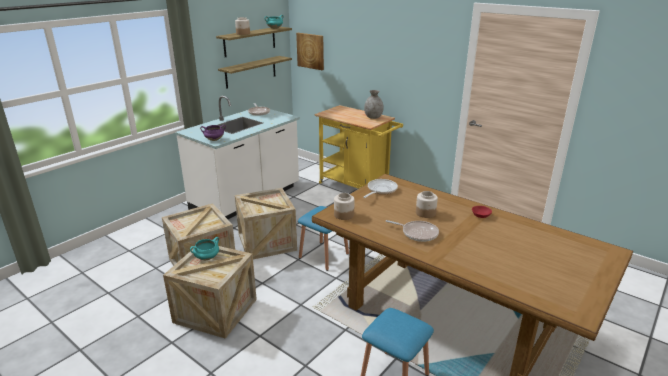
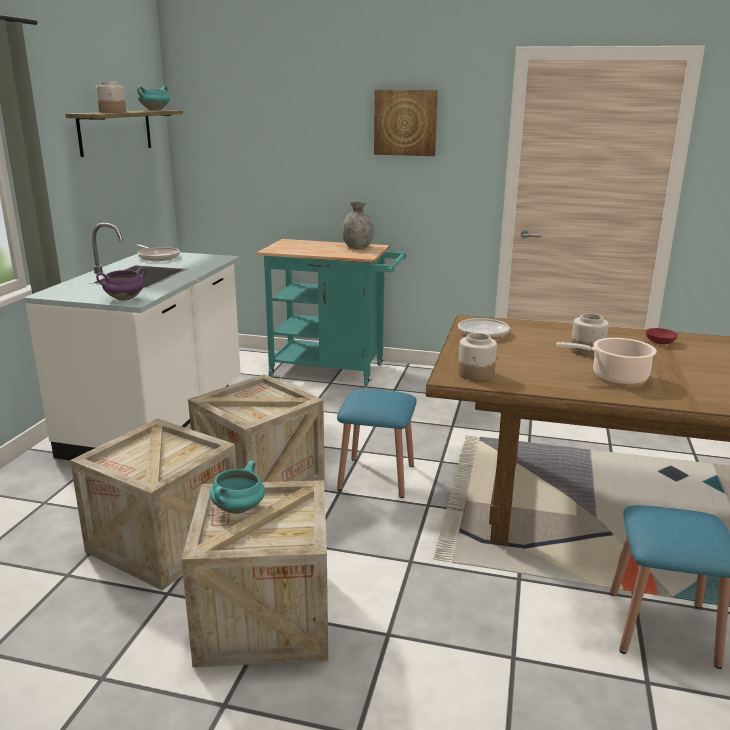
camera: 25 degrees left, 5 degrees down
shelf [218,56,292,89] -> none
picture [296,33,324,70] -> picture moved to [374,90,438,156]
yellow cart [315,105,403,189] -> turquoise cart [257,239,407,386]
frying pan [386,220,439,242] -> cooking pot [556,338,657,385]

